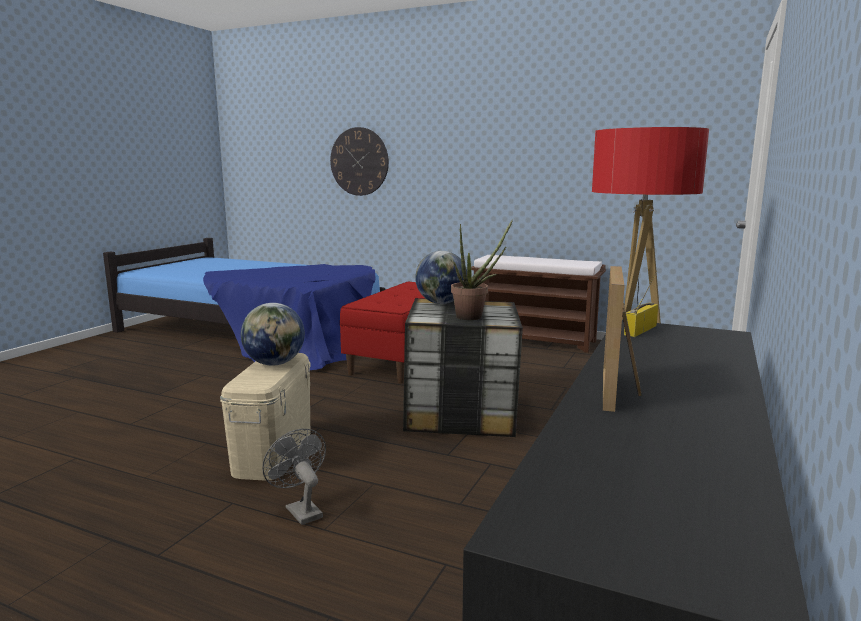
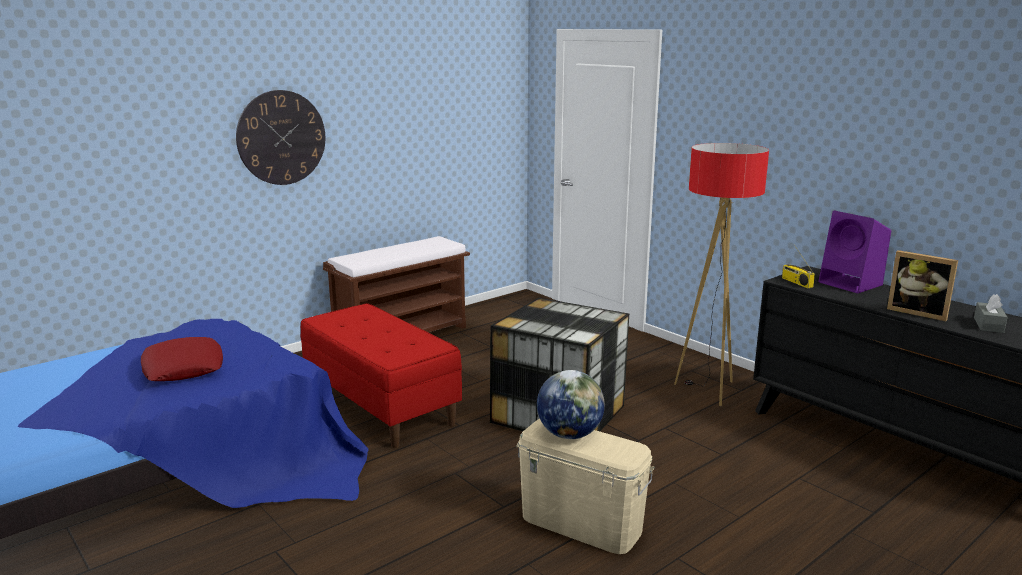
camera: 65 degrees left, 5 degrees up
grey fan [262,429,326,525] -> none
wall clock [330,127,389,196] -> wall clock moved to [236,90,325,185]
globe [415,251,467,304] -> none
potted plant [451,219,513,320] -> none
none -> red pillow [141,337,223,381]
none -> purple speaker [818,211,891,293]
none -> grey tissue box [974,294,1008,333]

